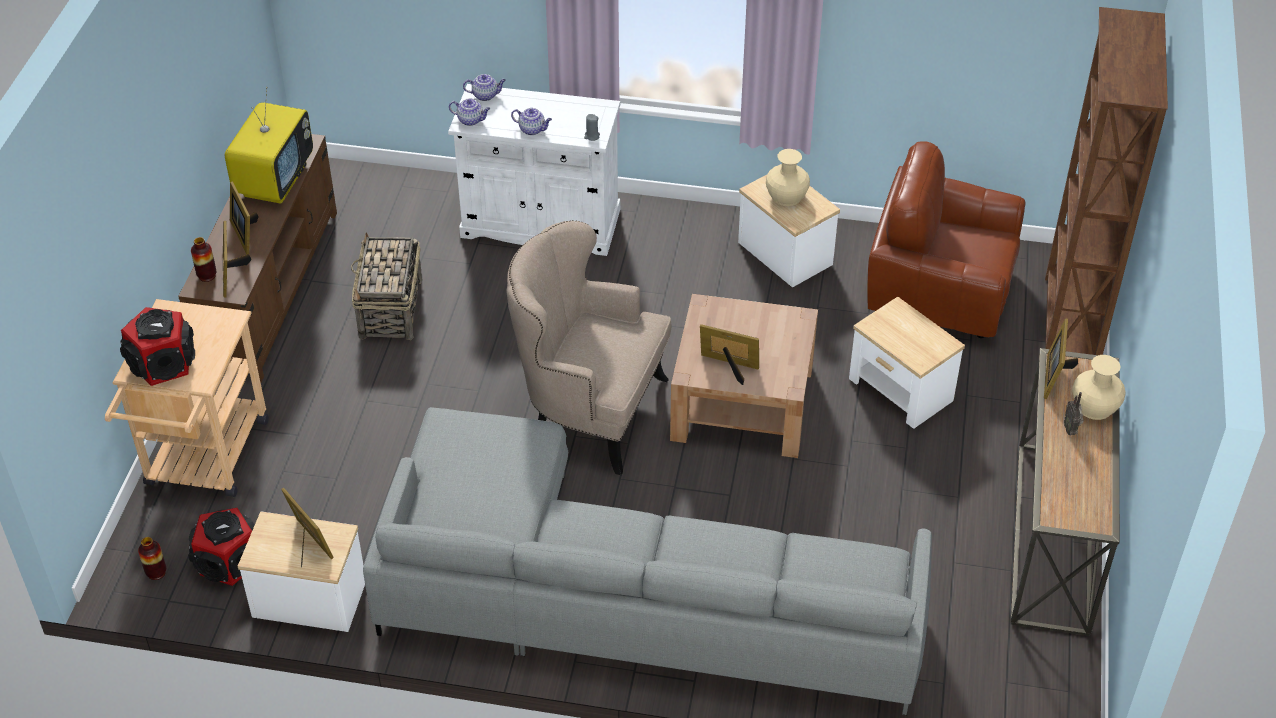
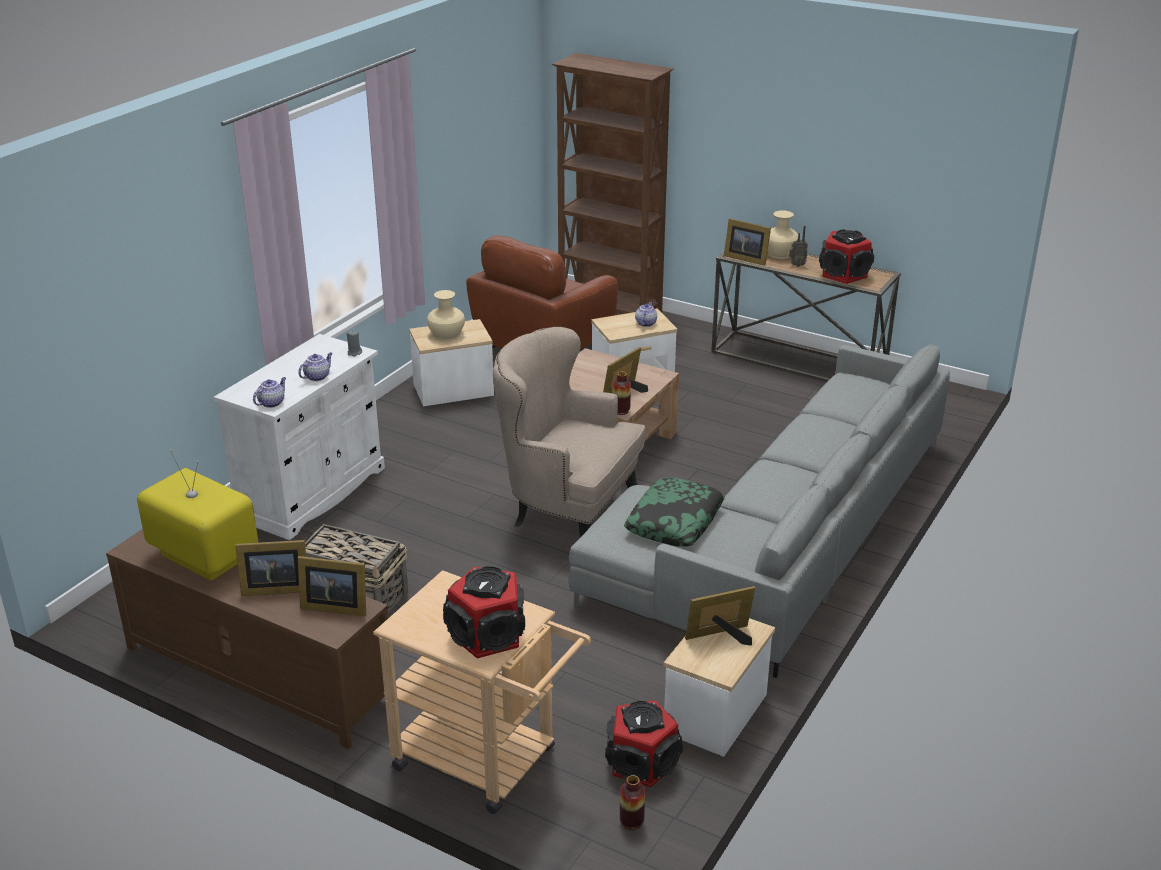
camera: 70 degrees left, 15 degrees down
vase [191,237,216,282] -> vase moved to [613,372,631,415]
teapot [463,74,506,101] -> teapot moved to [635,302,657,327]
beige armchair [506,220,671,475] -> beige armchair turned 75 degrees clockwise [493,326,646,537]
none -> pillow [624,477,725,547]
none -> speaker [819,229,874,284]

